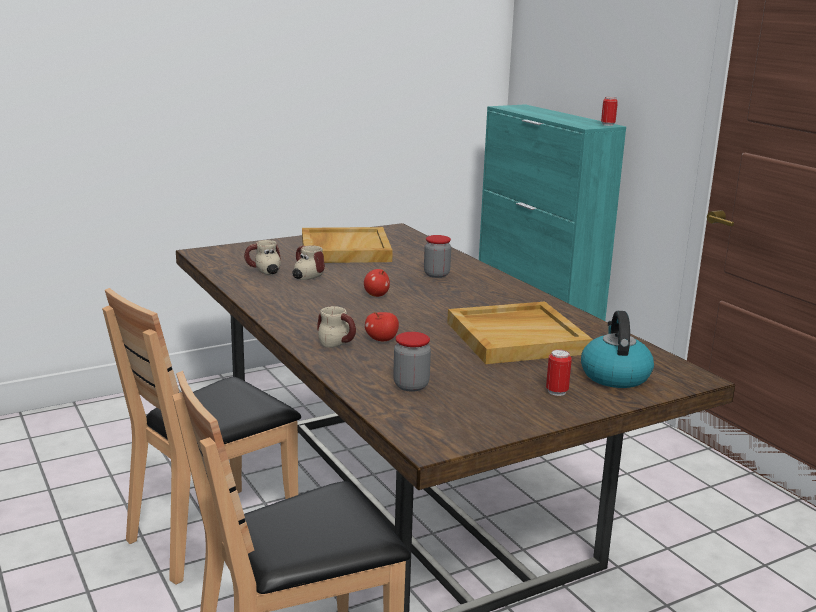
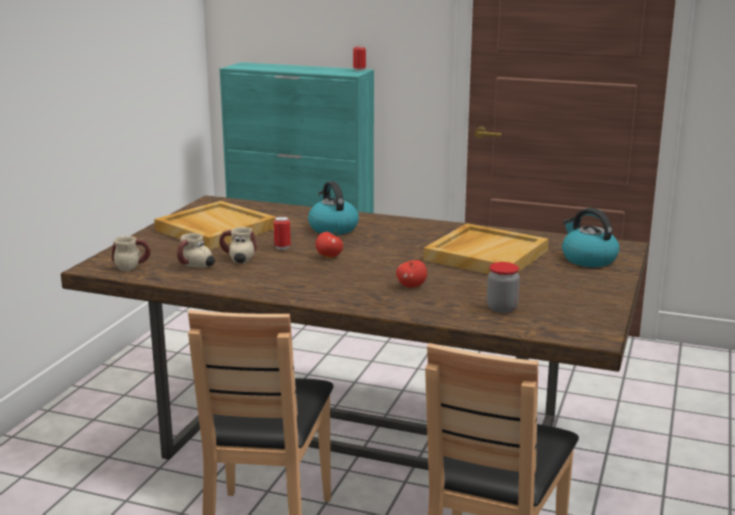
camera: 40 degrees left, 0 degrees up
mug [317,306,356,348] -> mug moved to [112,236,150,271]
jar [424,235,451,278] -> kettle [308,181,359,235]
can [546,349,572,396] -> can moved to [274,216,291,250]

